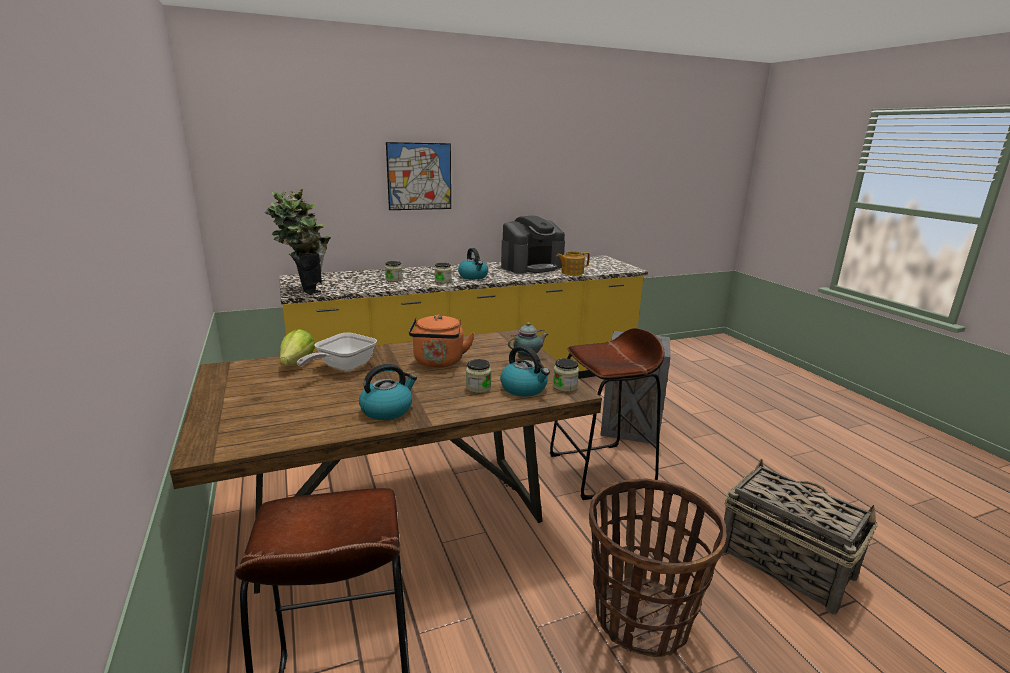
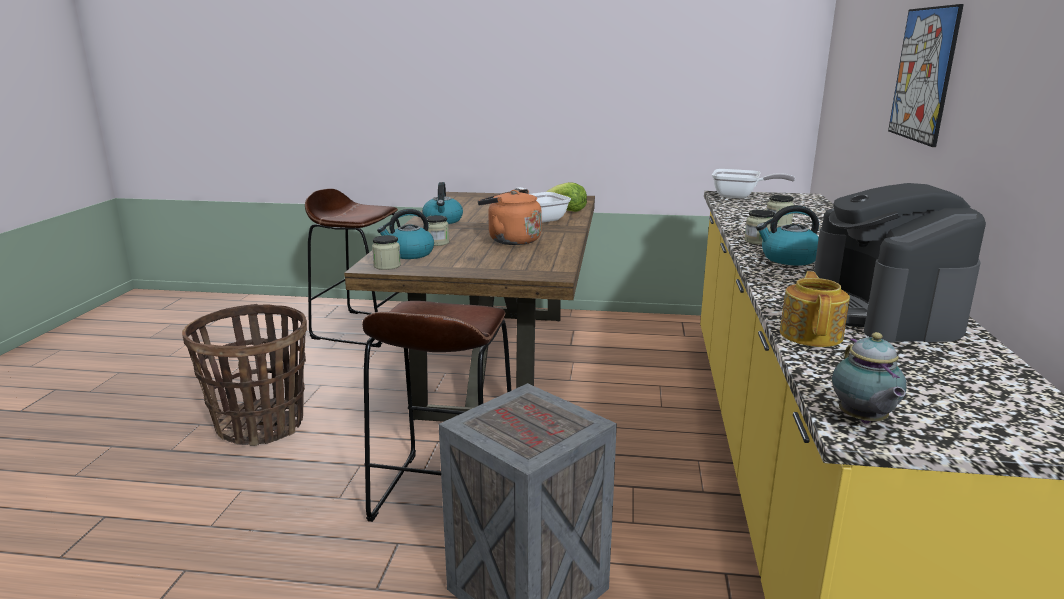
camera: 120 degrees right, 0 degrees up
potted plant [265,189,331,295] -> frying pan [712,169,795,199]
teapot [508,322,549,360] -> teapot moved to [832,332,907,424]
basket [723,459,878,615] -> none

